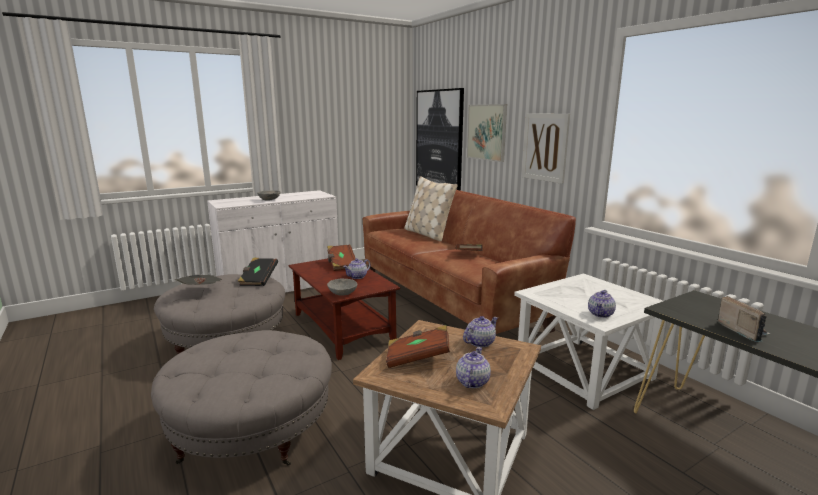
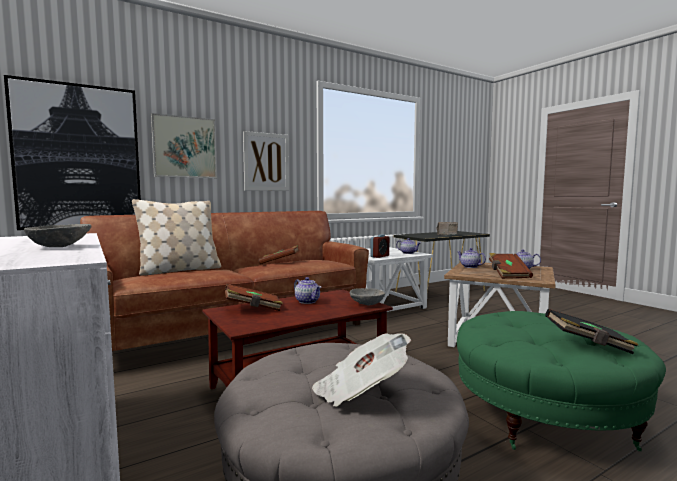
camera: 90 degrees left, 10 degrees down
grey ottoman [151,330,332,466] -> green ottoman [457,311,666,451]
black book [238,257,278,286] -> black book moved to [545,309,638,354]
none -> alarm clock [370,234,389,258]

